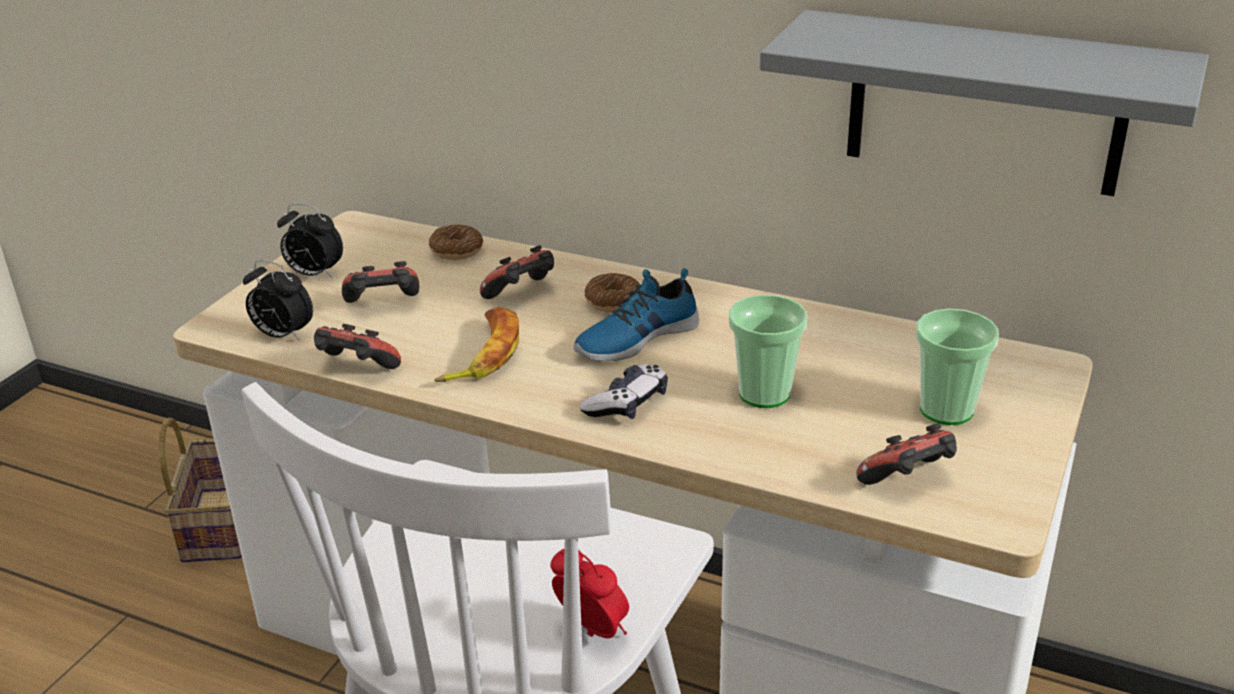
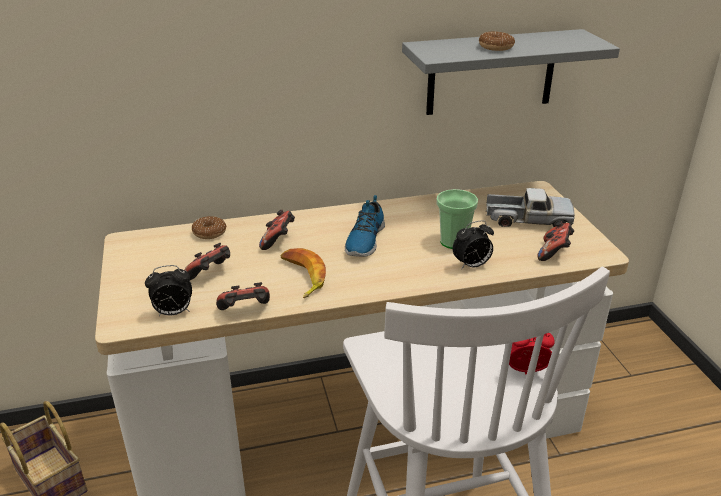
camera: 40 degrees left, 0 degrees up
alarm clock [277,203,343,278] -> alarm clock moved to [453,220,494,270]
game controller [580,364,668,419] -> none
donut [585,273,641,313] -> donut moved to [479,31,515,51]
cup [916,308,999,425] -> toy truck [485,188,575,227]

